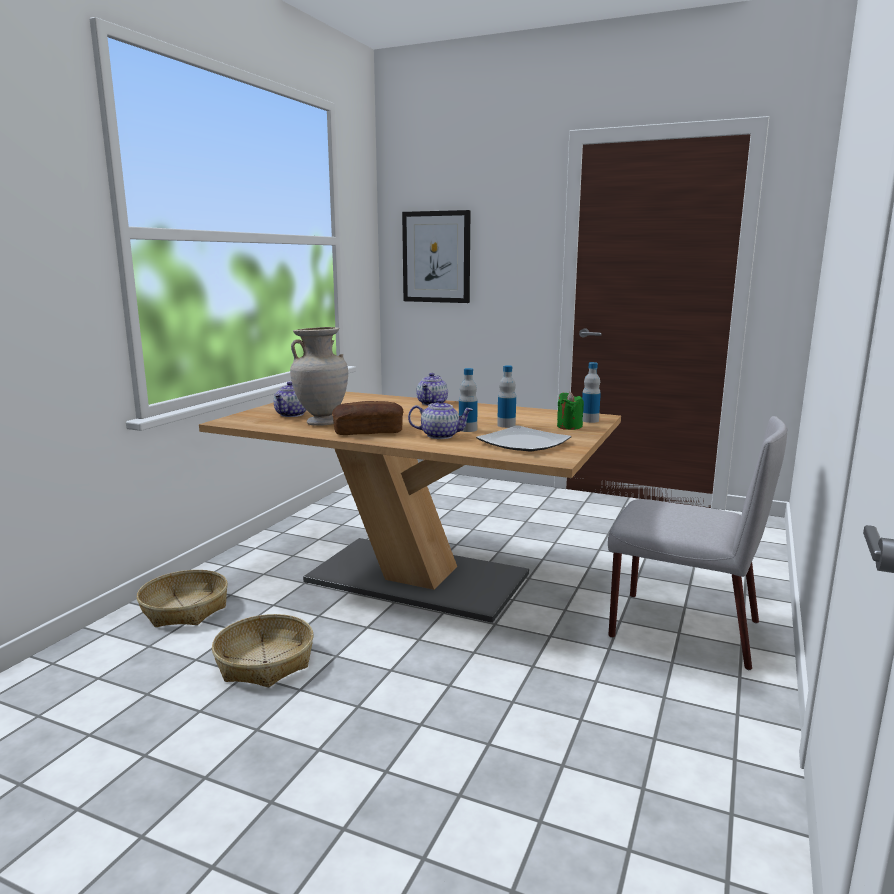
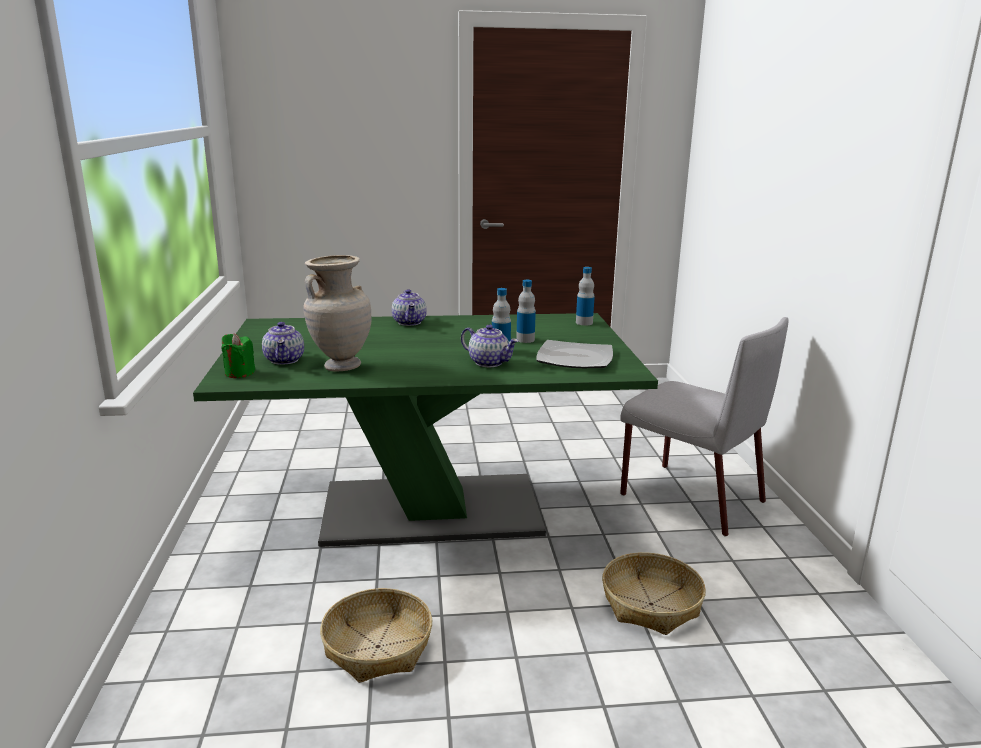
camera: 30 degrees left, 5 degrees up
basket [137,570,228,627] -> basket moved to [602,552,706,635]
brown dining table [199,392,621,623] -> green dining table [193,313,658,547]
bread [332,401,404,435] -> none
picture [402,210,471,303] -> none
teapot [408,399,473,439] -> teapot turned 60 degrees clockwise [461,324,518,367]
green candle [557,392,584,430] -> green candle moved to [222,334,255,378]
grey chair [608,416,787,670] -> grey chair turned 45 degrees clockwise [620,317,789,536]

